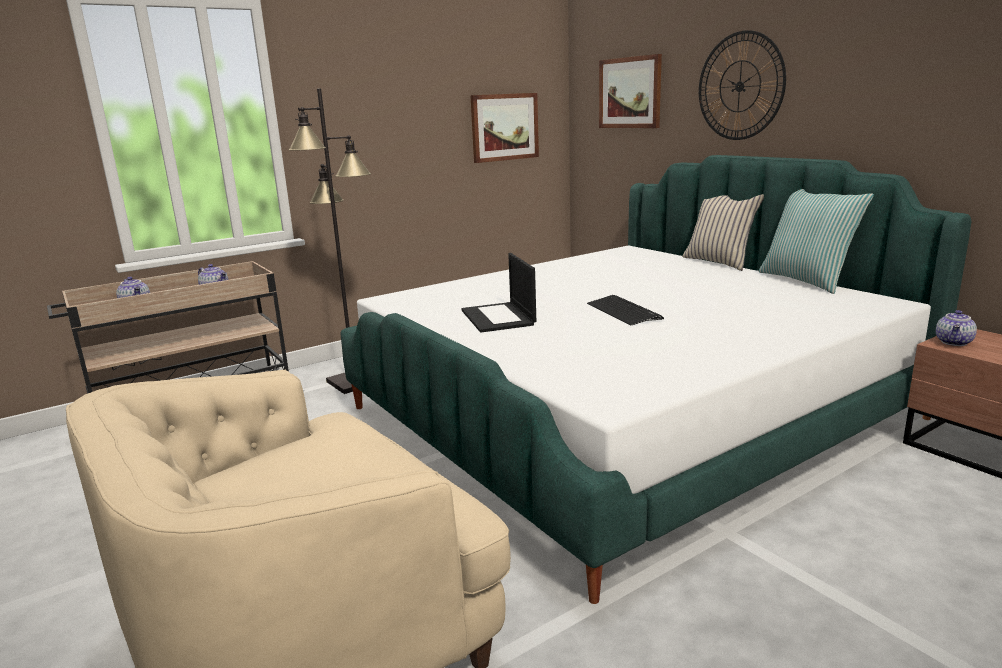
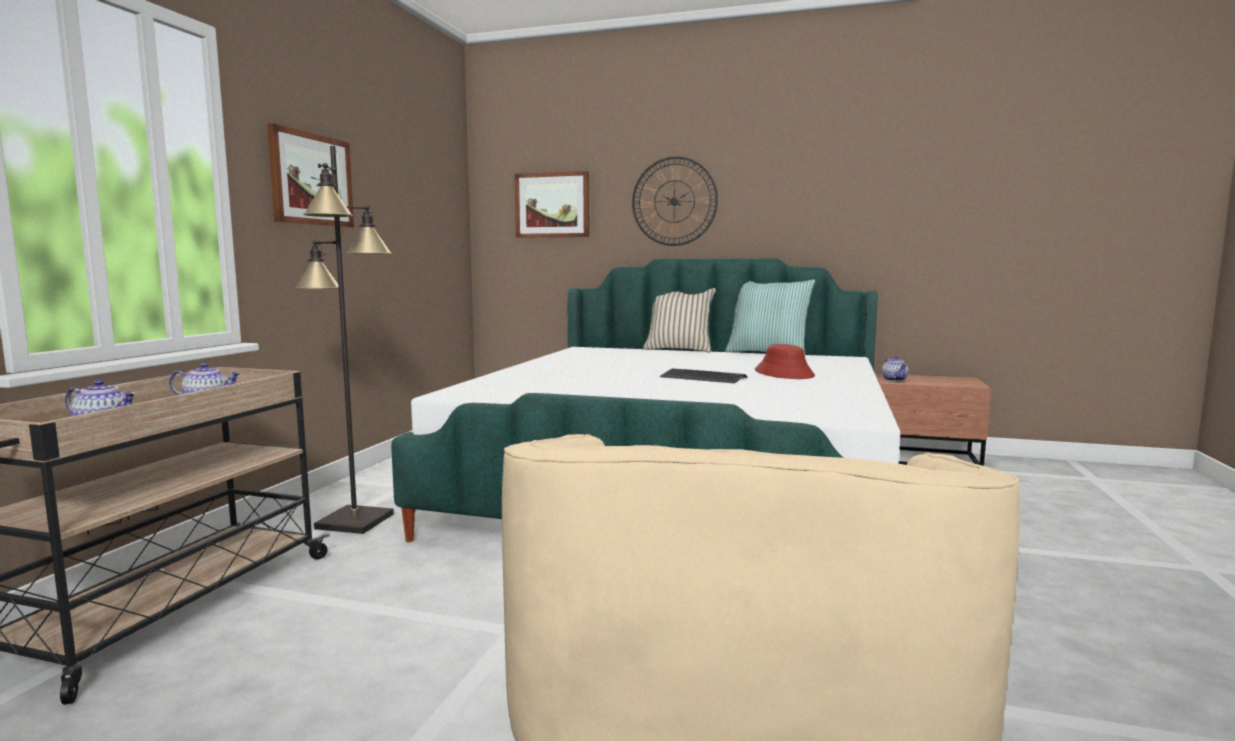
camera: 40 degrees left, 10 degrees down
laptop [461,253,536,333] -> none
picture [470,93,539,163] -> picture moved to [267,123,354,227]
none -> red hat [755,344,815,379]

